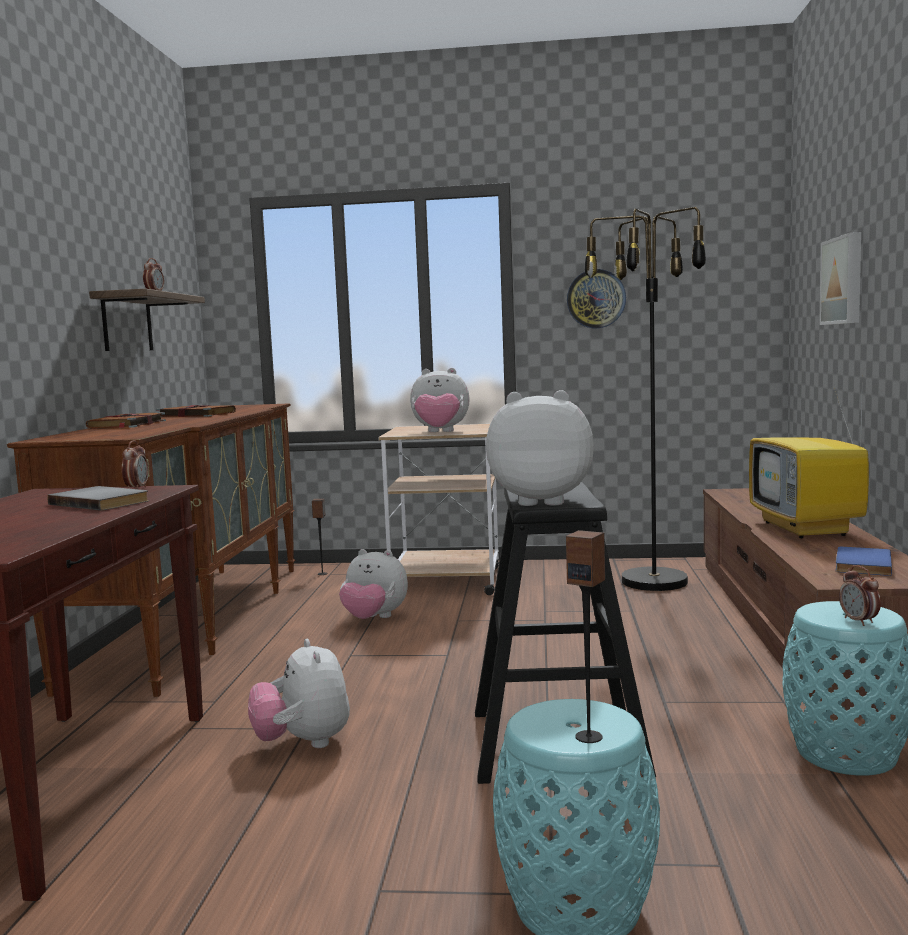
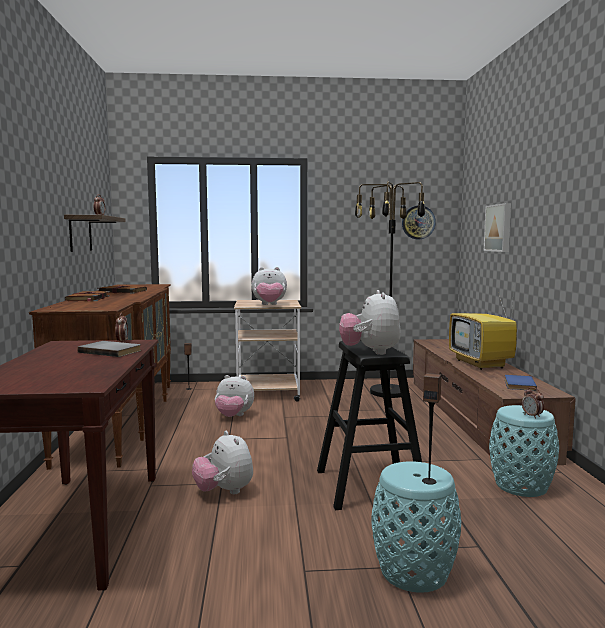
camera: 10 degrees left, 0 degrees up
plush toy [486,390,594,506] -> plush toy turned 90 degrees counterclockwise [339,290,401,355]
wall clock [567,269,626,329] -> wall clock moved to [402,206,436,239]

